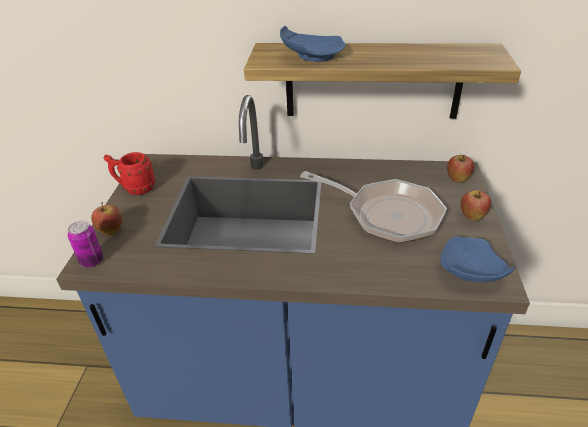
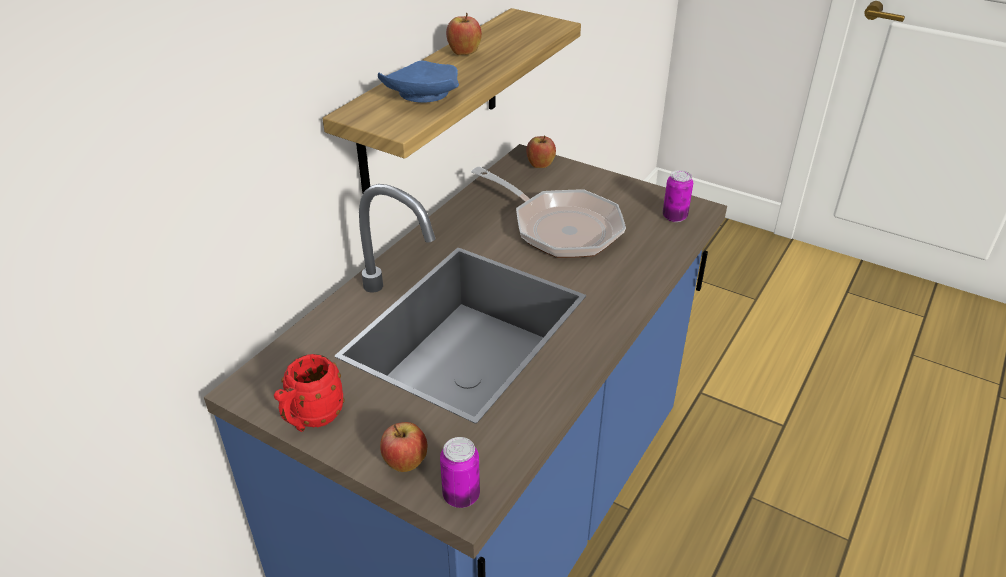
camera: 65 degrees left, 0 degrees up
frying pan [300,171,447,243] -> frying pan turned 75 degrees clockwise [471,167,626,258]
blue plate [440,236,515,282] -> can [663,170,693,222]
apple [460,190,491,221] -> apple moved to [446,13,482,55]

